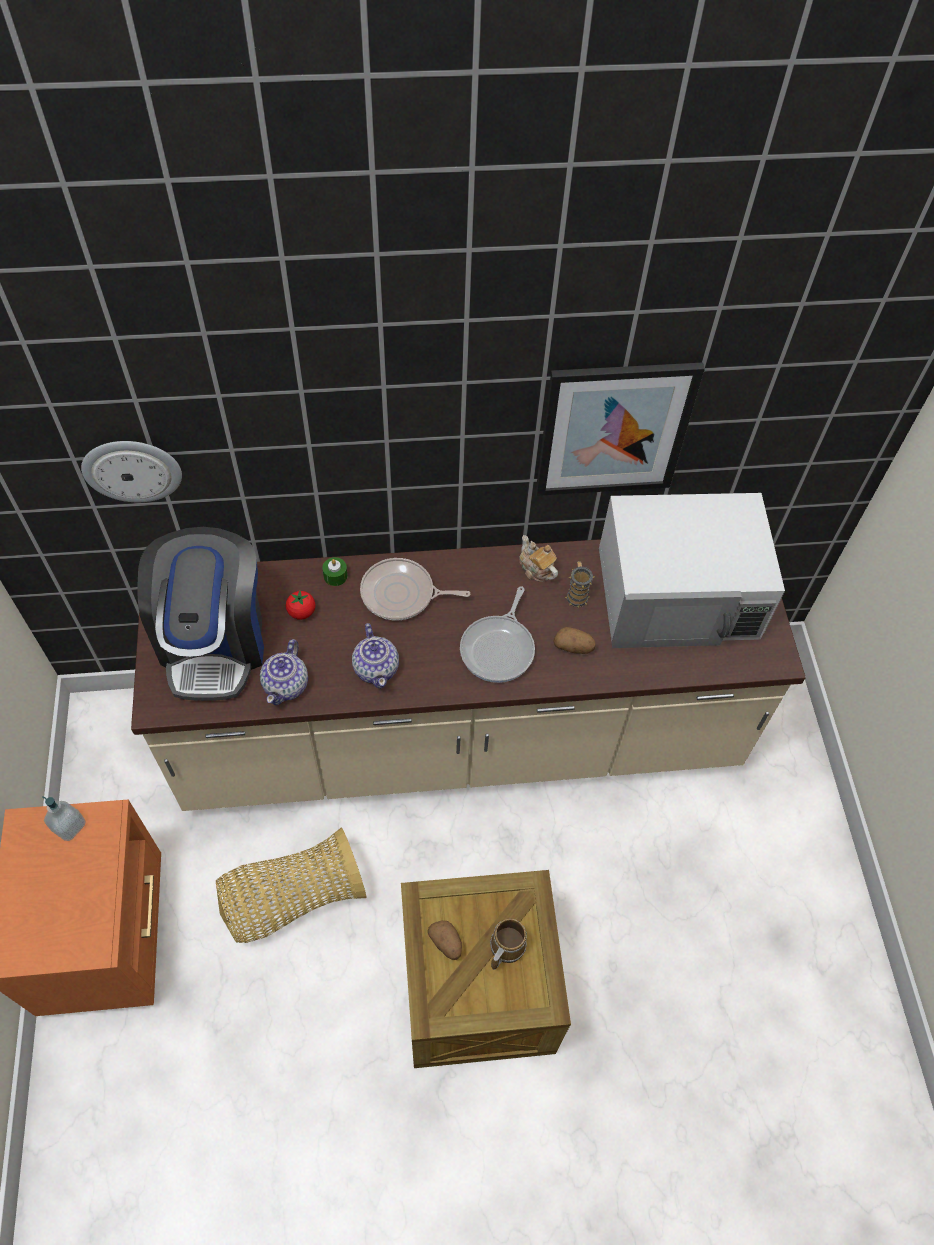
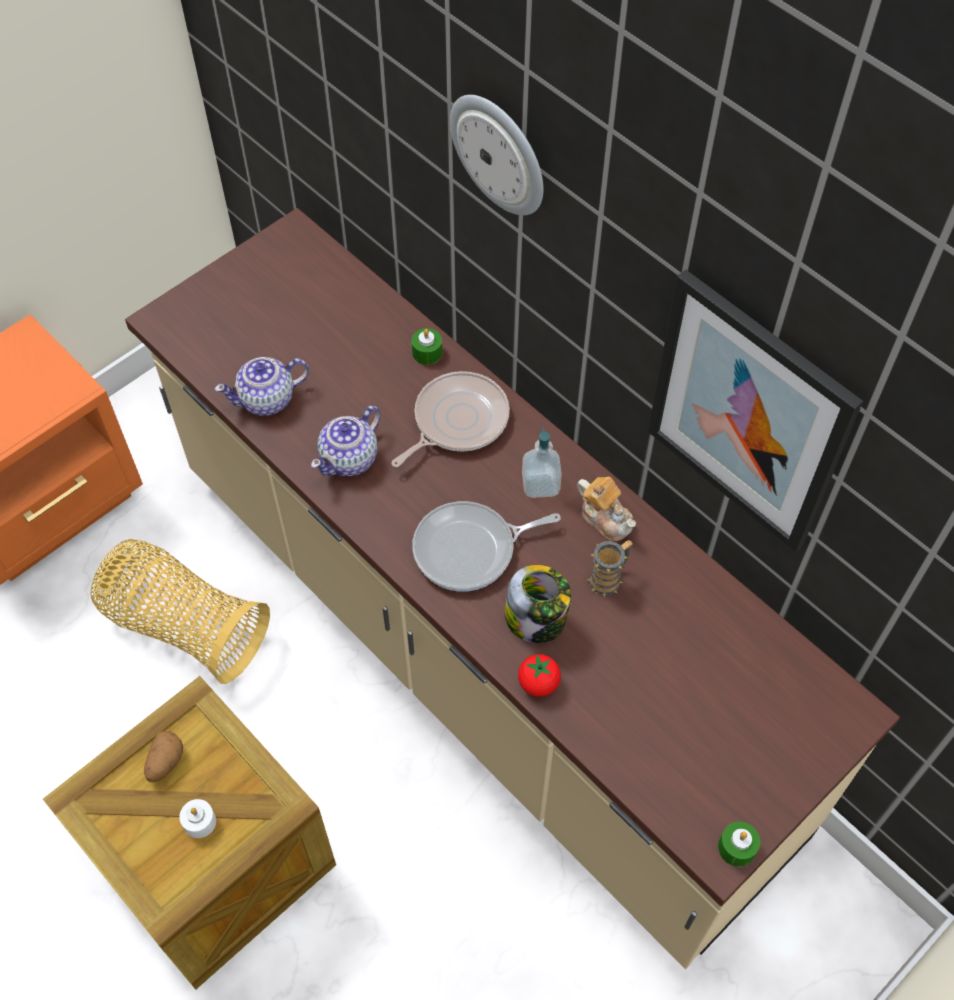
camera: 55 degrees right, 0 degrees up
soap dispenser [42,796,86,841] -> soap dispenser moved to [522,427,562,498]
wall clock [81,441,182,502] -> wall clock moved to [450,95,543,215]
coffee machine [137,527,264,701] -> none
tomato [286,591,316,620] -> tomato moved to [518,654,561,697]
frying pan [360,558,470,621] -> frying pan turned 75 degrees clockwise [391,371,510,467]
mug [490,919,527,970] -> white candle [179,799,216,838]
teapot [519,535,558,582] -> teapot turned 120 degrees clockwise [577,477,636,541]
potato [554,627,595,654] -> jar [505,565,571,643]
white microwave [599,493,785,648] -> none
none -> green candle [718,821,760,867]

